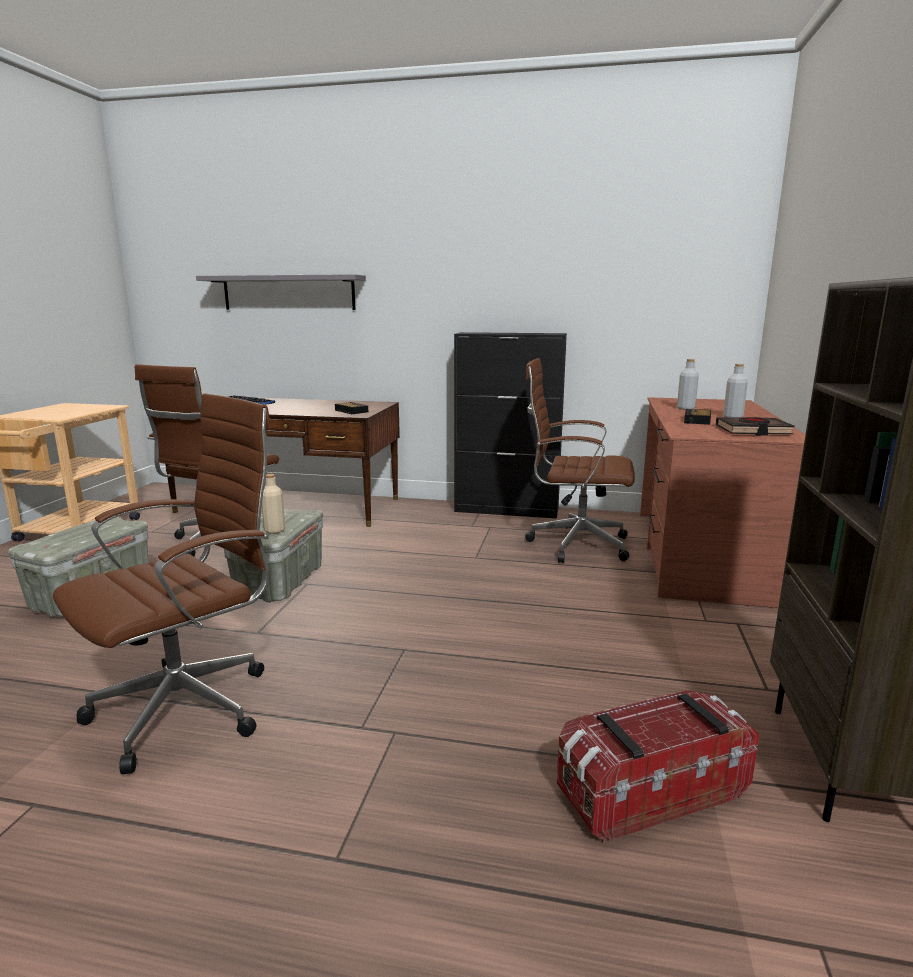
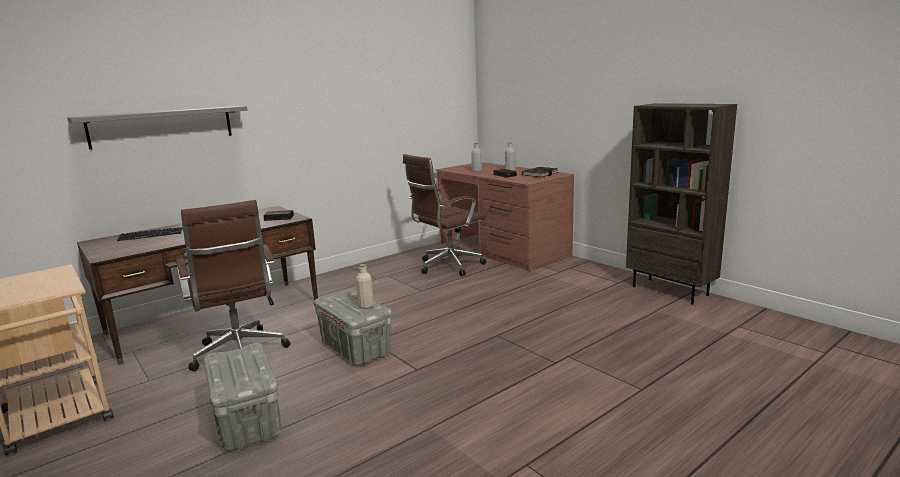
camera: 50 degrees left, 0 degrees up
brown office chair [53,393,272,774] -> none
black cabinet [454,332,567,519] -> none
storage box [557,690,759,843] -> none

